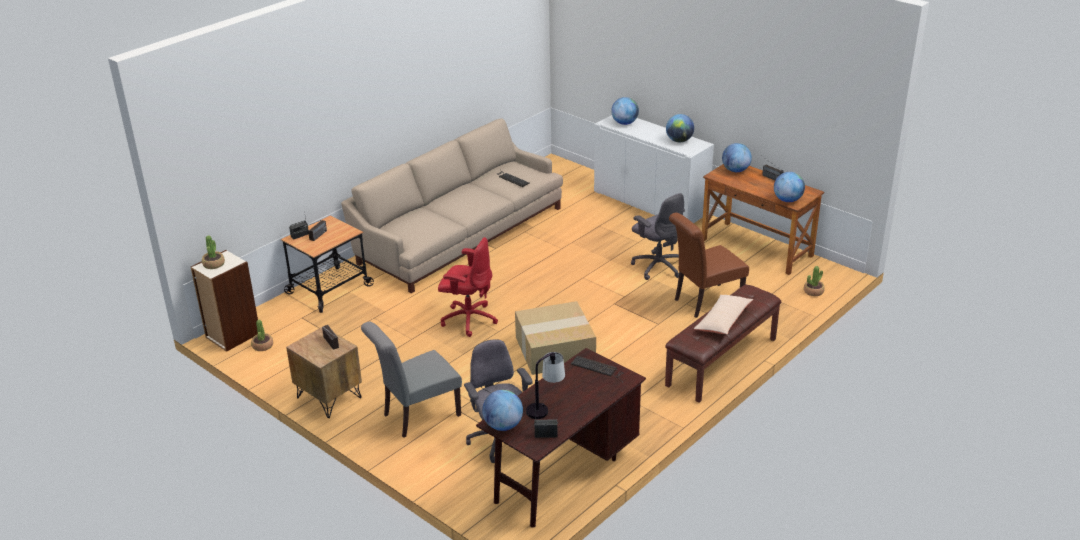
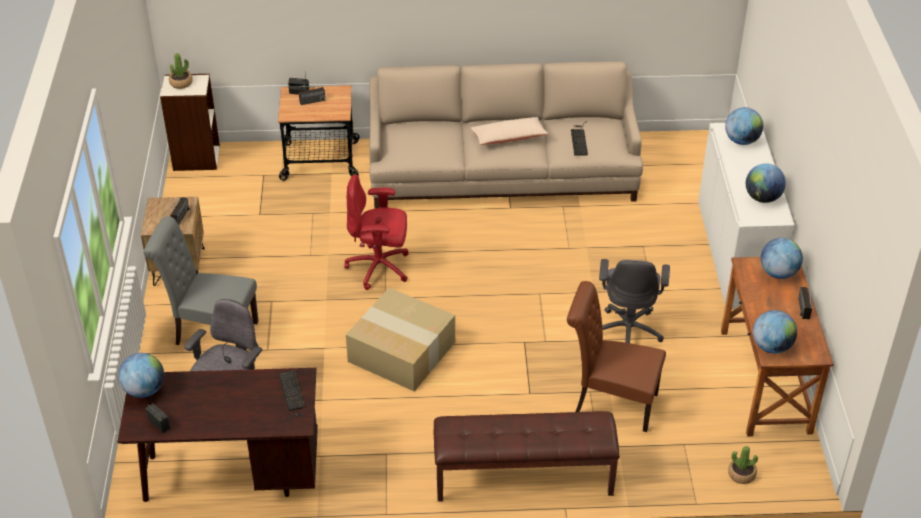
camera: 45 degrees right, 10 degrees up
potted plant [251,320,273,351] -> none
red office chair [438,237,498,337] -> red office chair turned 120 degrees clockwise [344,174,409,290]
table lamp [526,352,565,419] -> none
beige pillow [694,295,753,334] -> beige pillow moved to [471,117,549,145]

